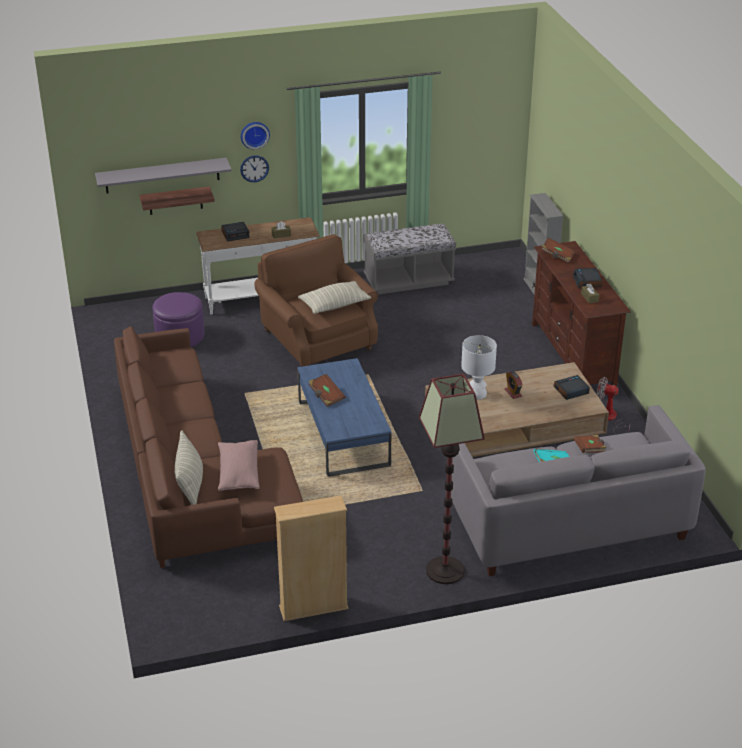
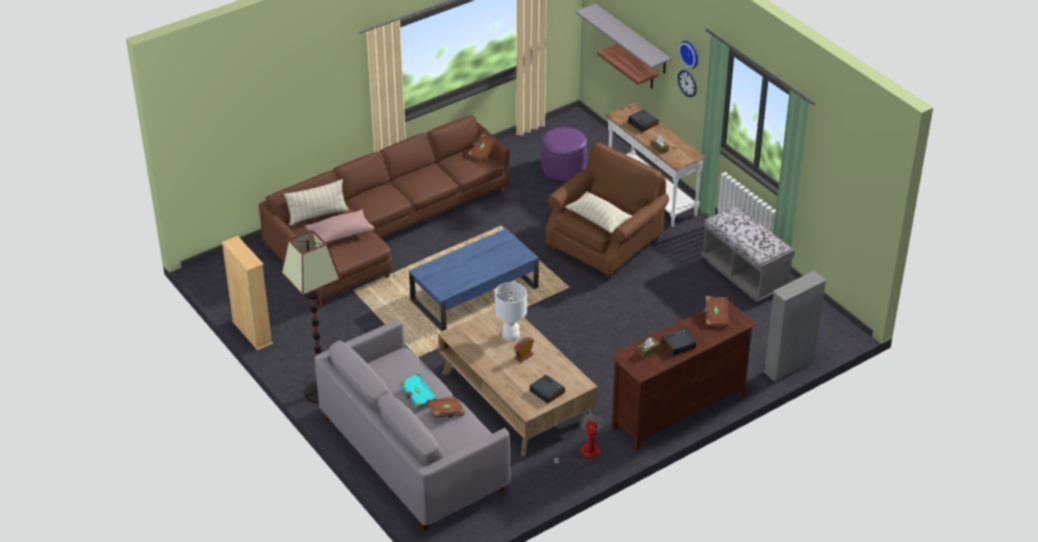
camera: 70 degrees right, 5 degrees up
brown book [308,374,346,407] -> brown book moved to [468,133,498,161]

